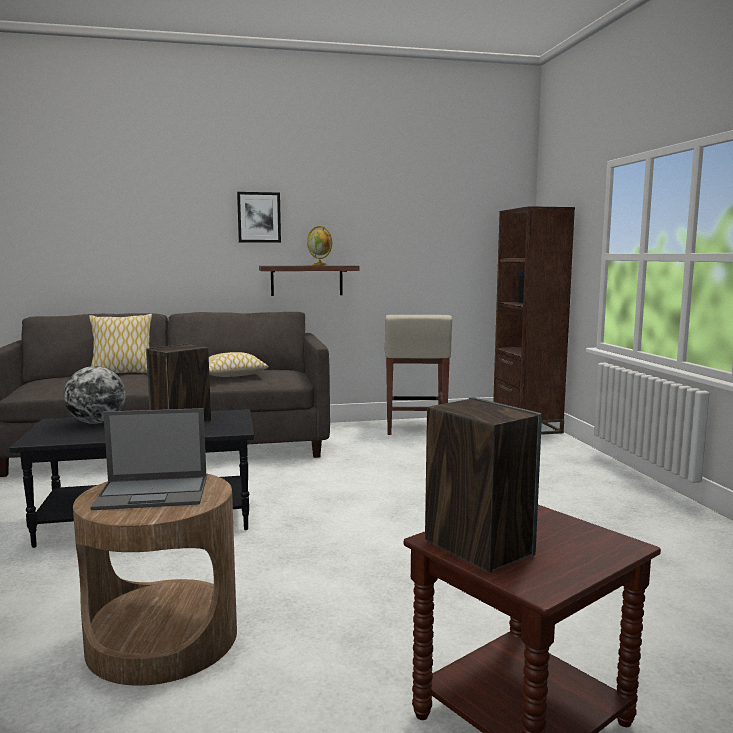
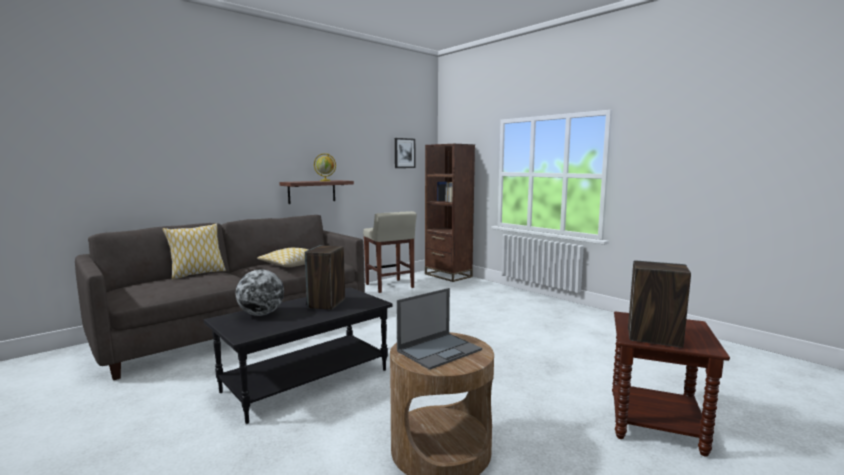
camera: 30 degrees left, 0 degrees up
picture [237,192,281,243] -> picture moved to [395,138,415,168]

